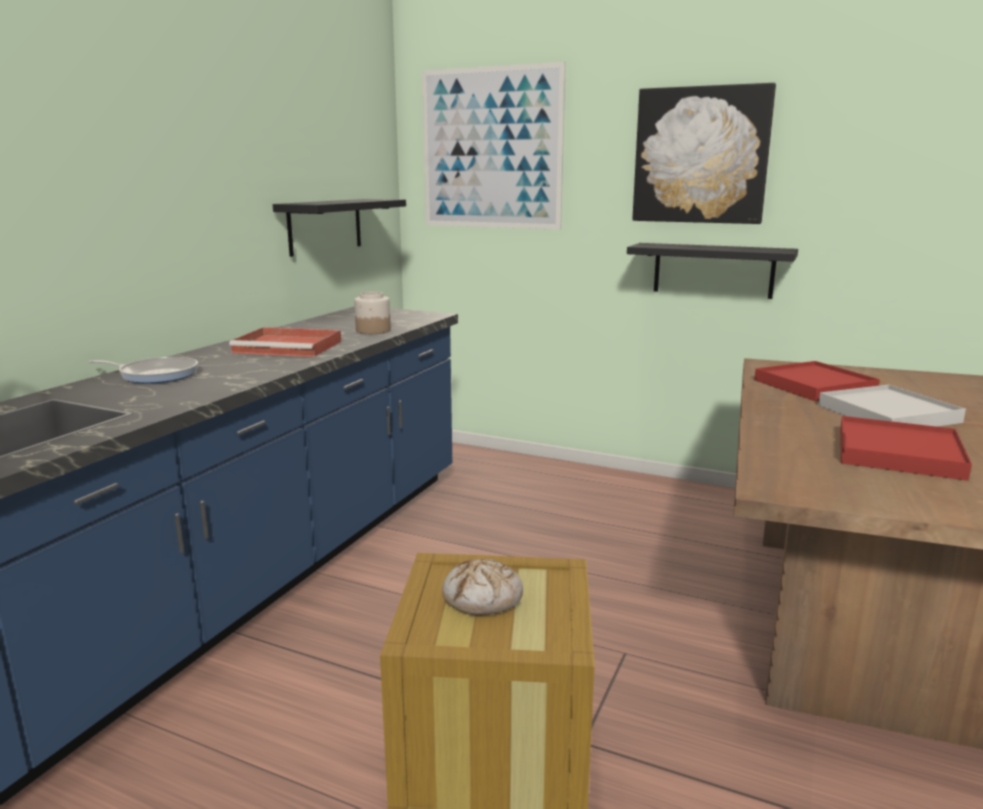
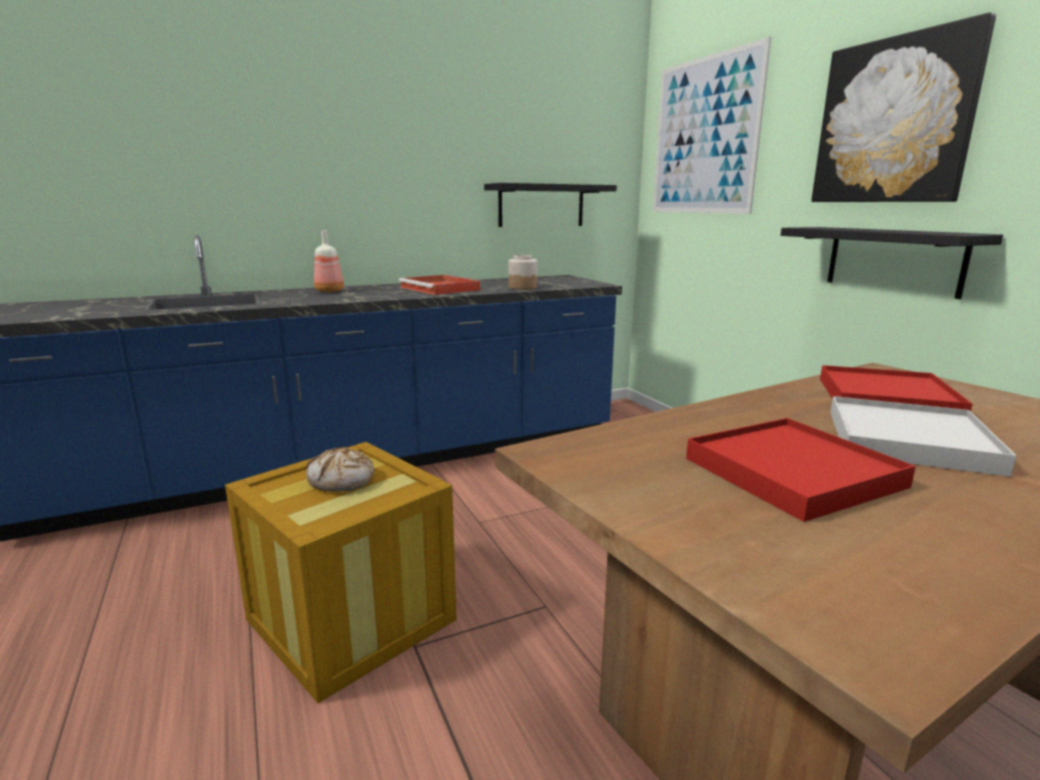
camera: 40 degrees right, 0 degrees up
frying pan [89,357,198,384] -> bottle [314,231,344,292]

